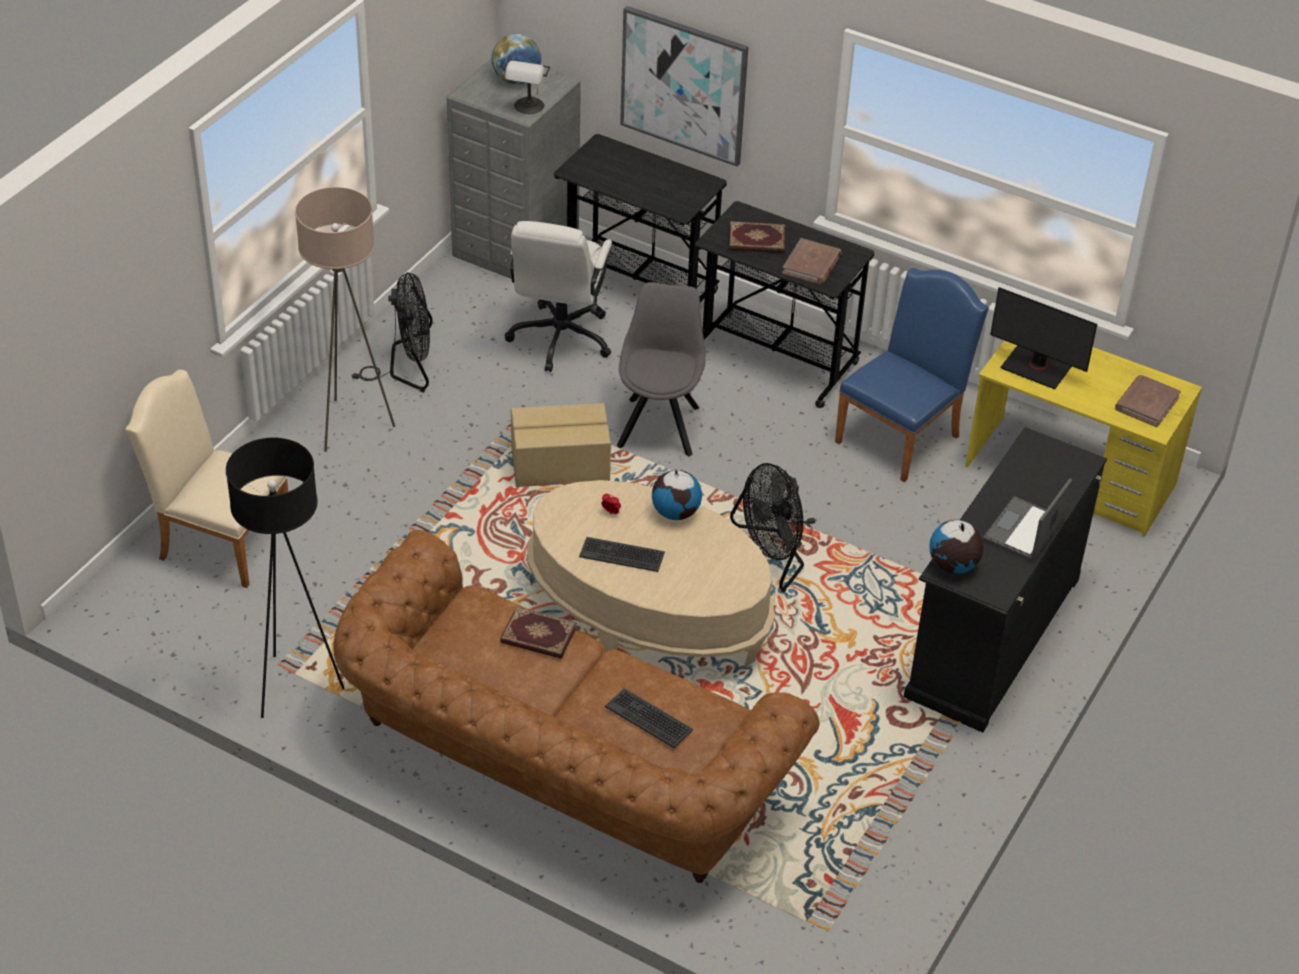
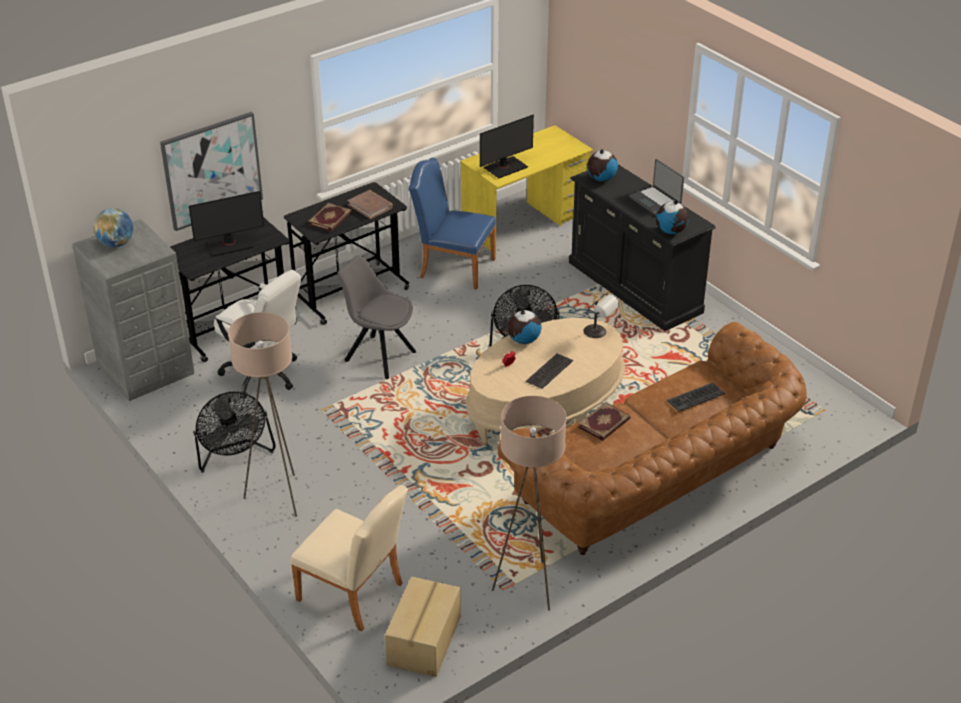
camera: 65 degrees left, 5 degrees down
beige chair [125,370,290,588] -> beige chair turned 105 degrees counterclockwise [291,485,408,631]
black floor lamp [226,438,345,718] -> beige floor lamp [492,396,567,611]
black fan [351,272,433,393] -> black fan turned 135 degrees clockwise [193,391,276,473]
table lamp [503,60,550,114] -> table lamp moved to [583,294,619,338]
cardboard box [511,403,611,487] -> cardboard box moved to [385,576,461,677]
blue chair [835,268,989,482] -> blue chair turned 45 degrees counterclockwise [409,158,496,290]
brown book [1115,375,1181,427] -> none
none -> monitor [189,191,264,256]
none -> globe [587,149,618,182]

